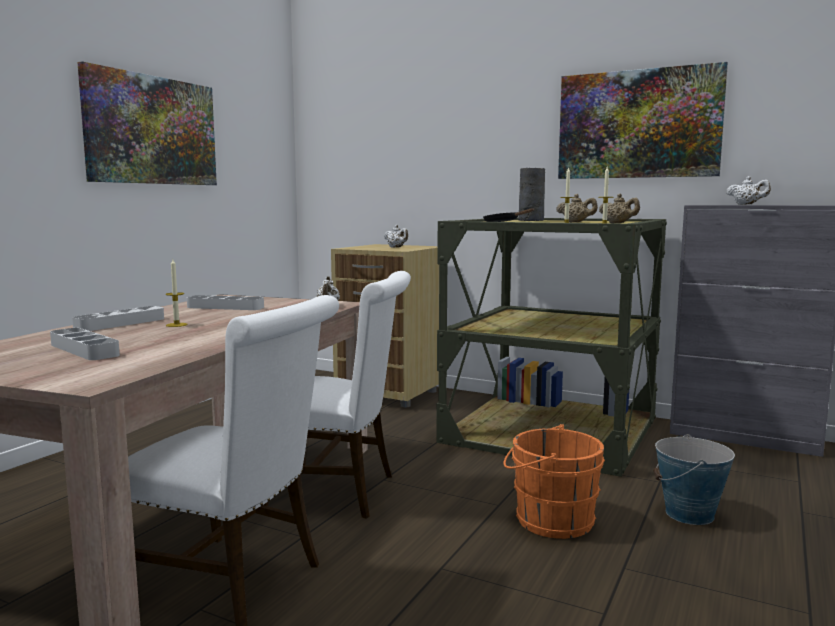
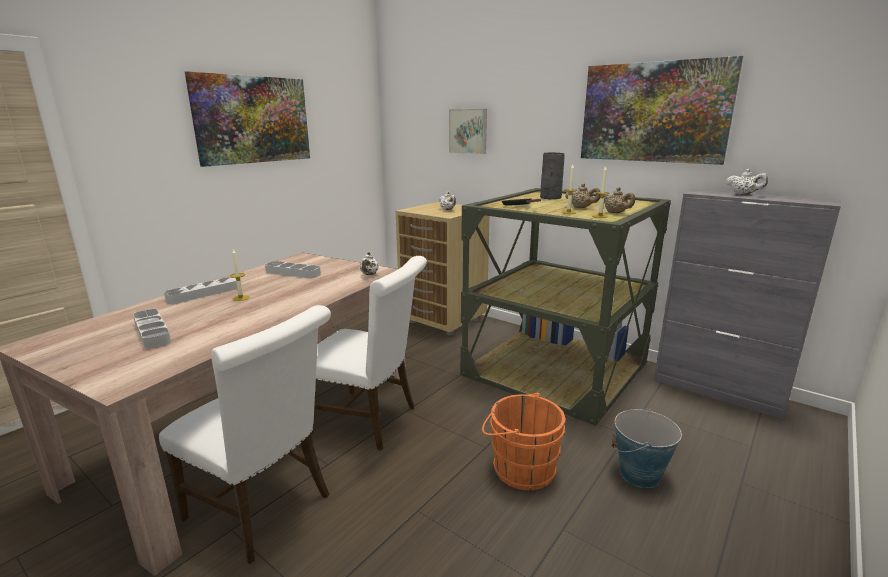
camera: 10 degrees right, 10 degrees up
none -> picture [449,109,487,154]

